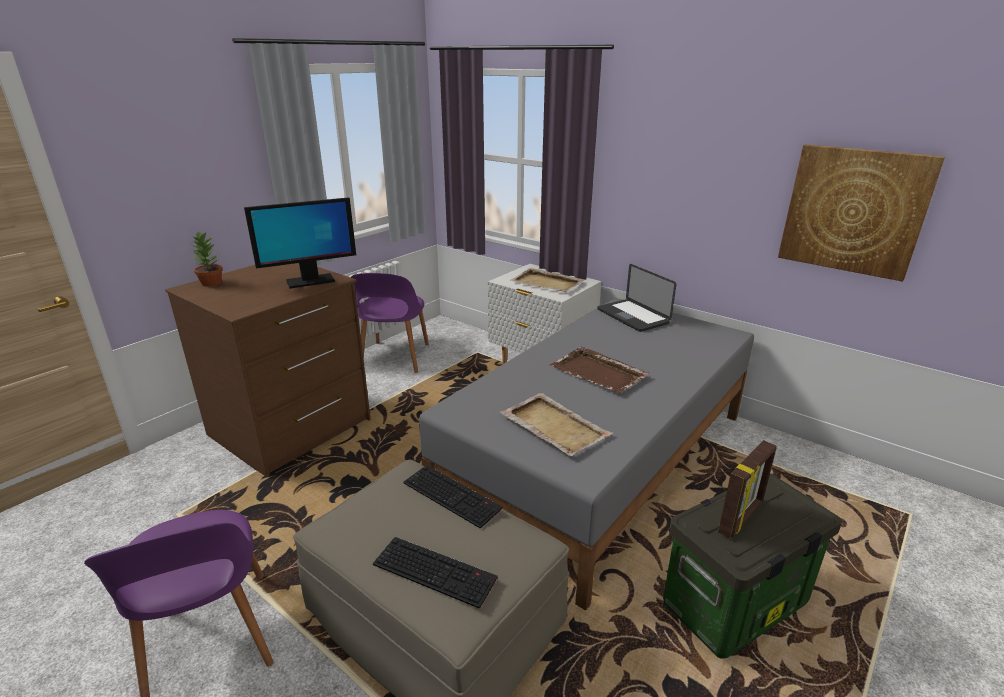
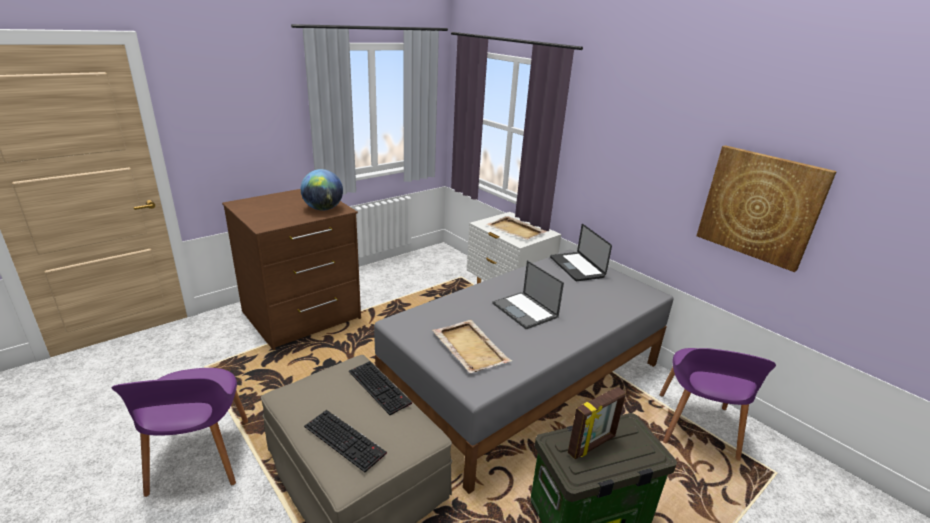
camera: 10 degrees right, 0 degrees up
potted plant [192,231,223,286] -> none
monitor [244,197,356,289] -> globe [301,169,343,211]
purple chair [350,273,429,373] -> purple chair moved to [659,348,776,461]
brown tray [550,347,649,393] -> laptop [492,260,564,329]

